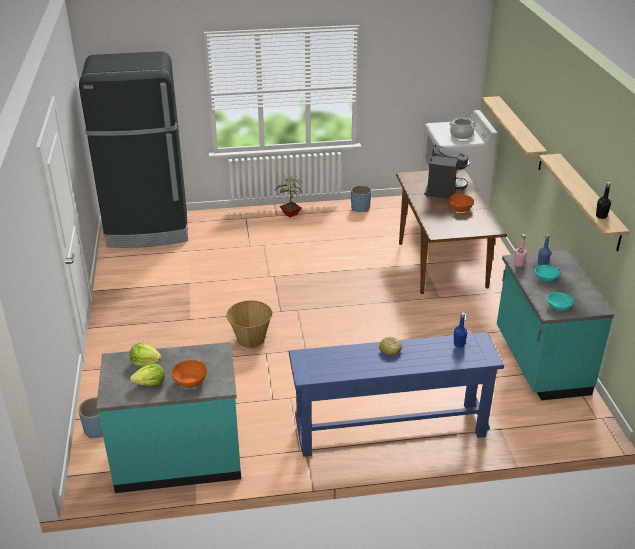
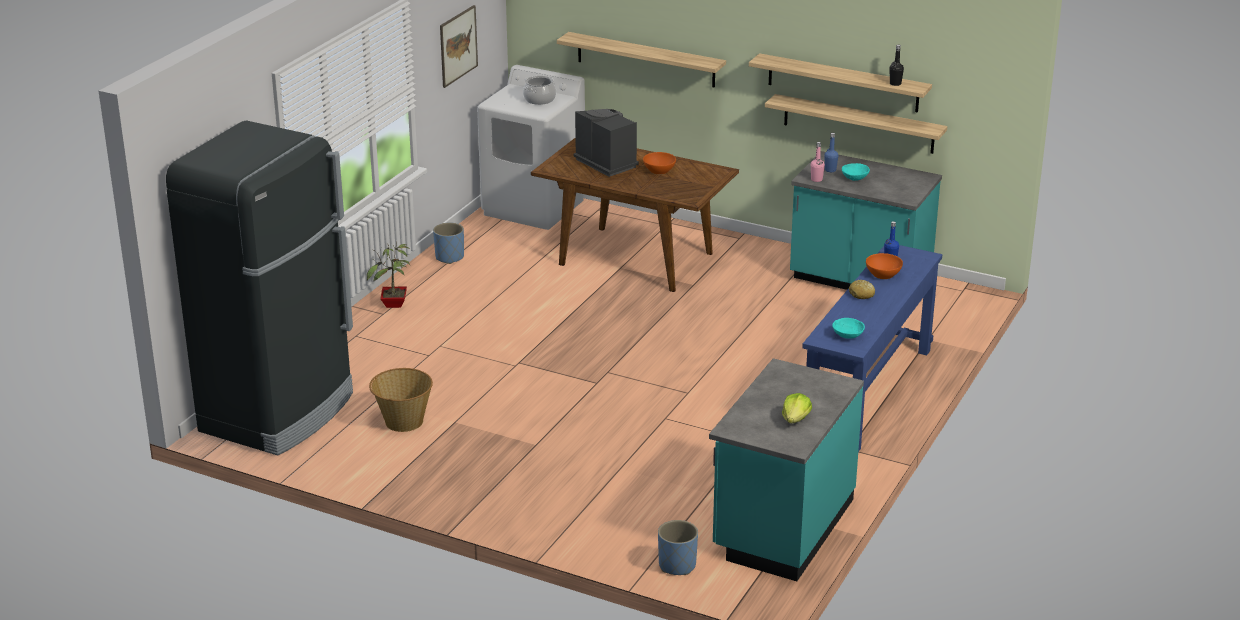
camera: 55 degrees left, 5 degrees down
lettuce [130,342,162,367] -> none
orange bowl [171,360,207,388] -> orange bowl moved to [866,253,903,279]
basket [226,300,272,348] -> basket moved to [369,368,433,432]
turquoise bowl [547,292,574,310] -> turquoise bowl moved to [832,318,865,339]
none -> picture [440,5,478,88]
none -> shelf [765,94,947,154]

